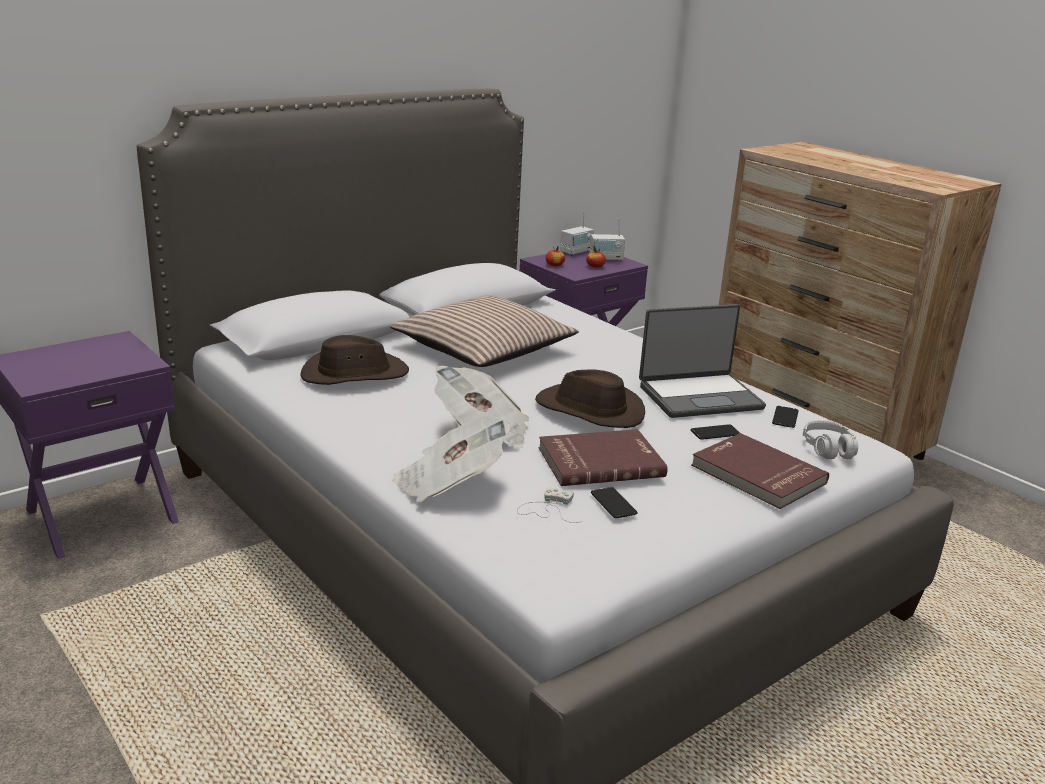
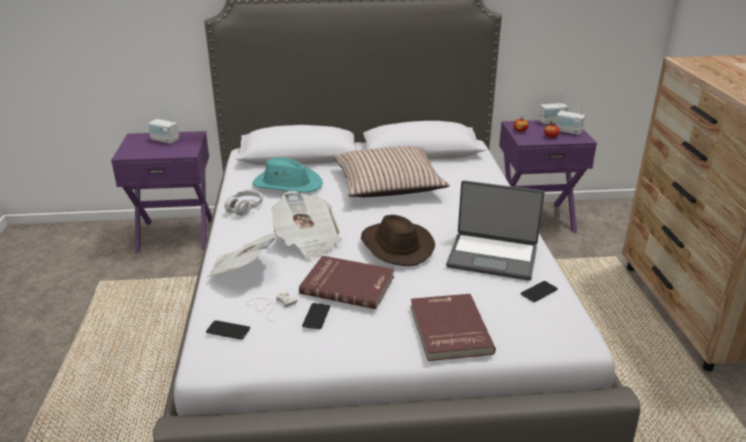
camera: 35 degrees right, 5 degrees up
brown hat [300,335,409,385] -> turquoise hat [252,157,323,193]
phone [691,424,740,440] -> phone moved to [206,320,250,340]
grey headphones [803,420,858,459] -> grey headphones moved to [224,190,263,216]
none -> radio [148,109,179,144]

